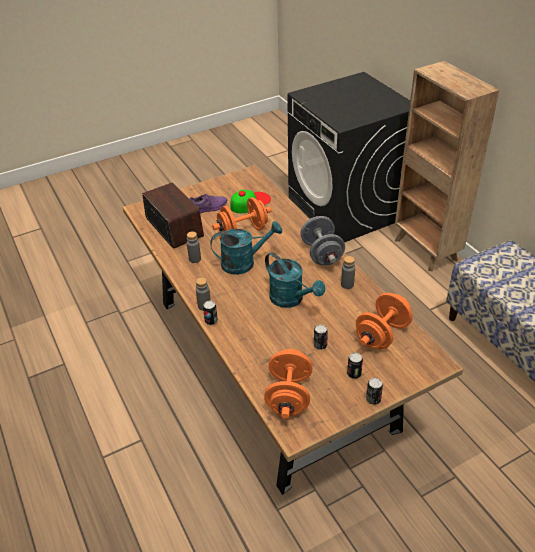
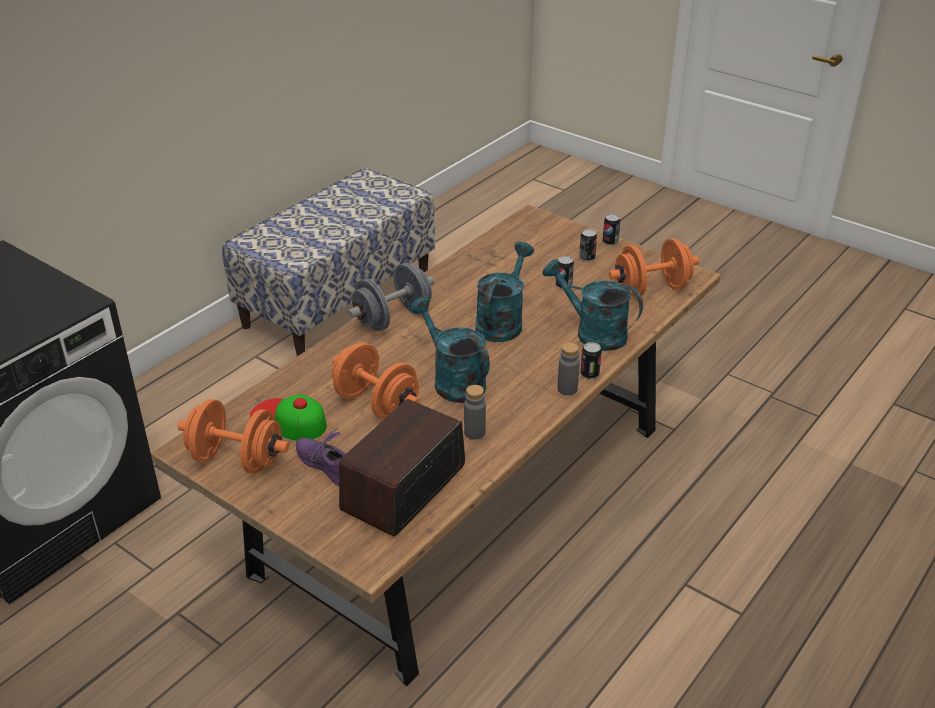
camera: 115 degrees left, 5 degrees down
grey bottle [341,256,355,289] -> none
orange dumbbell [356,293,413,349] -> orange dumbbell moved to [177,399,289,474]
brown bookcase [395,61,499,272] -> none
none -> turquoise watering can [542,259,643,351]

